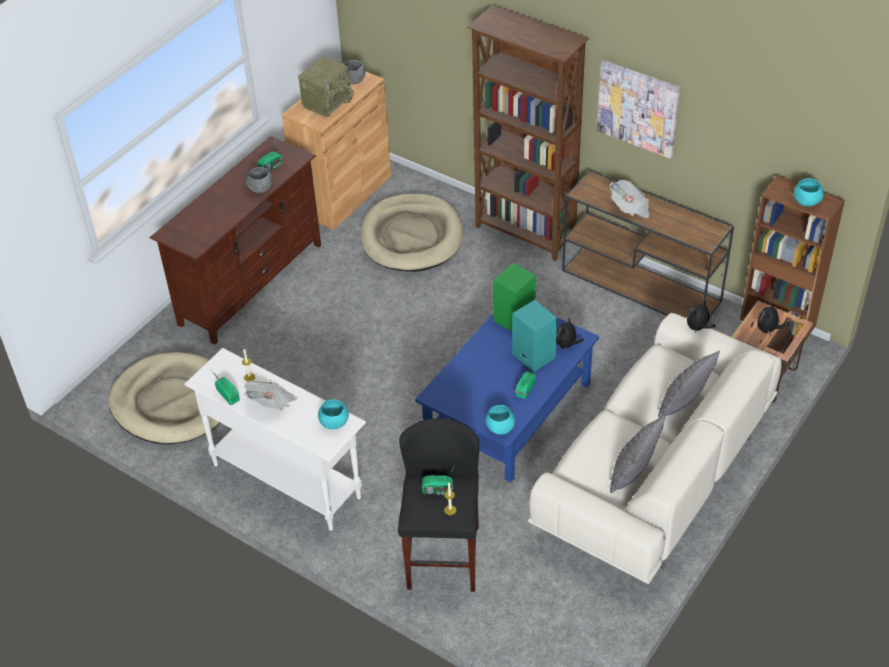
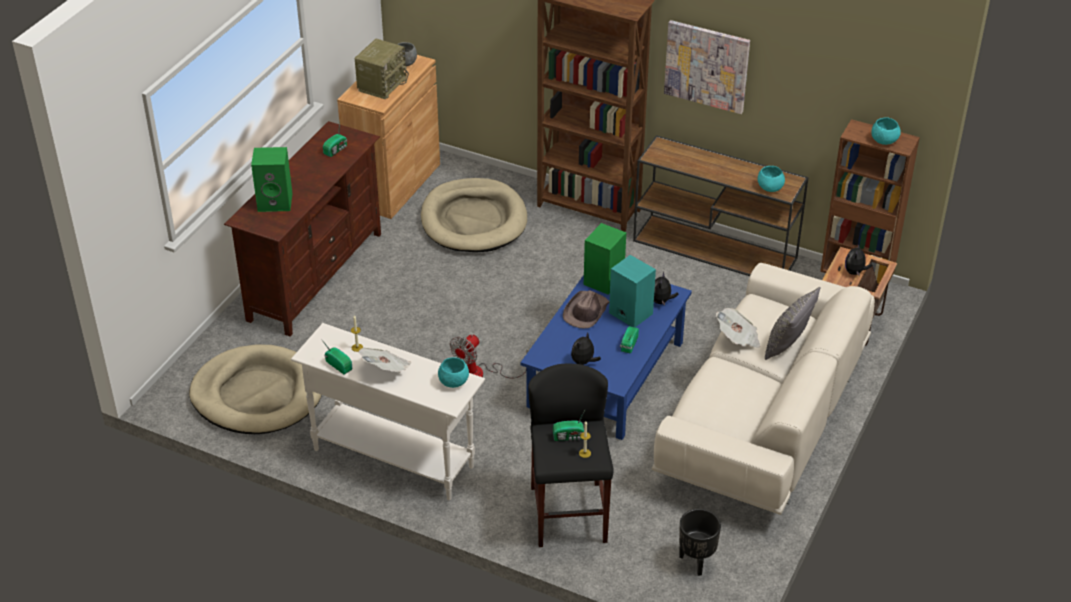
camera: 10 degrees left, 5 degrees down
grey bowl [246,167,273,193] -> none
turquoise bowl [486,405,515,435] -> turquoise bowl moved to [758,166,785,192]
newspaper [610,180,649,218] -> newspaper moved to [716,308,760,348]
grey pillow [610,415,665,493] -> none
plush toy [687,301,716,333] -> plush toy moved to [571,332,601,365]
none -> green speaker [251,147,293,212]
none -> fan [450,334,529,378]
none -> brown hat [563,290,609,328]
none -> black planter [679,509,721,576]

